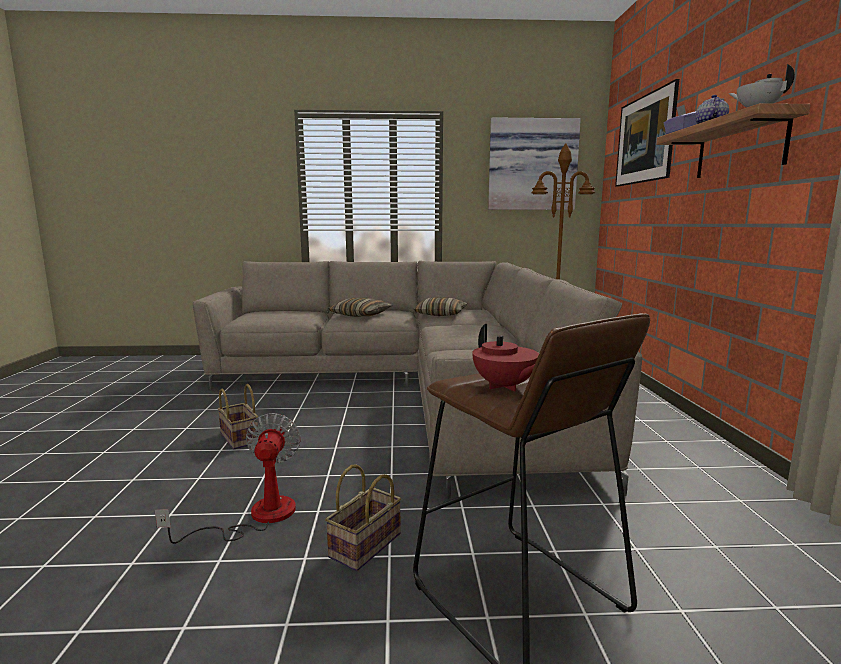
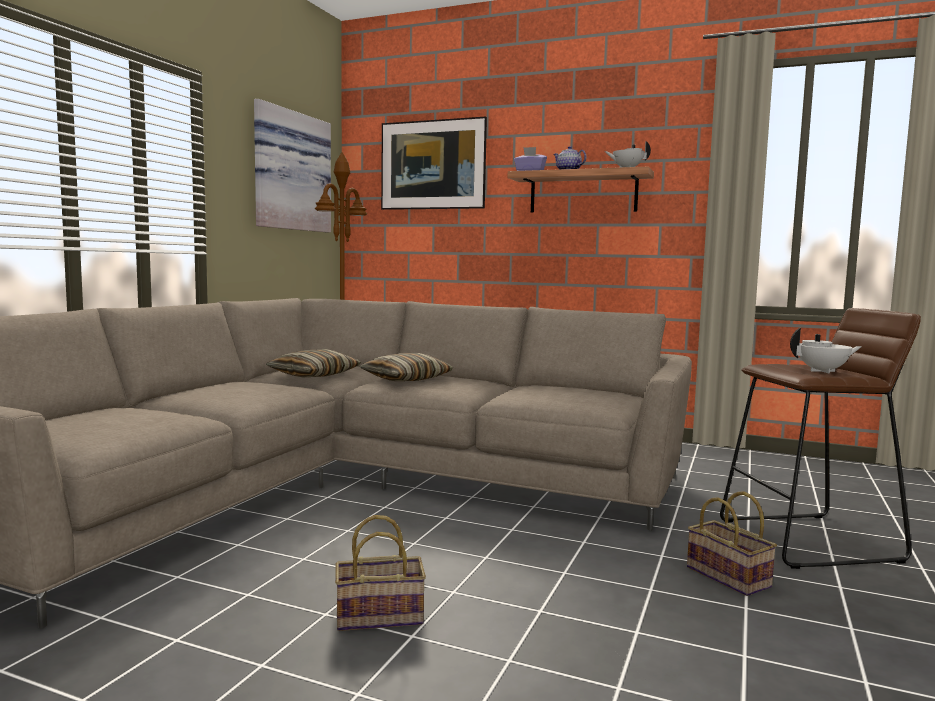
camera: 65 degrees left, 5 degrees down
fan [155,413,301,544] -> none
pillow [328,298,392,317] -> pillow moved to [359,353,453,381]
red teapot [472,324,539,392] -> white teapot [790,328,862,374]

